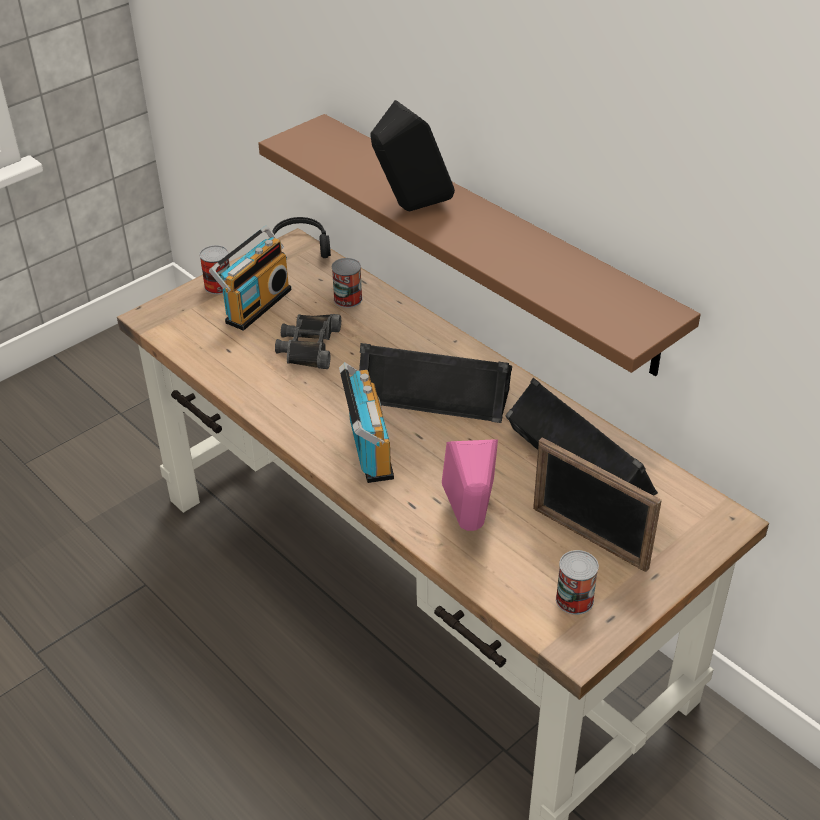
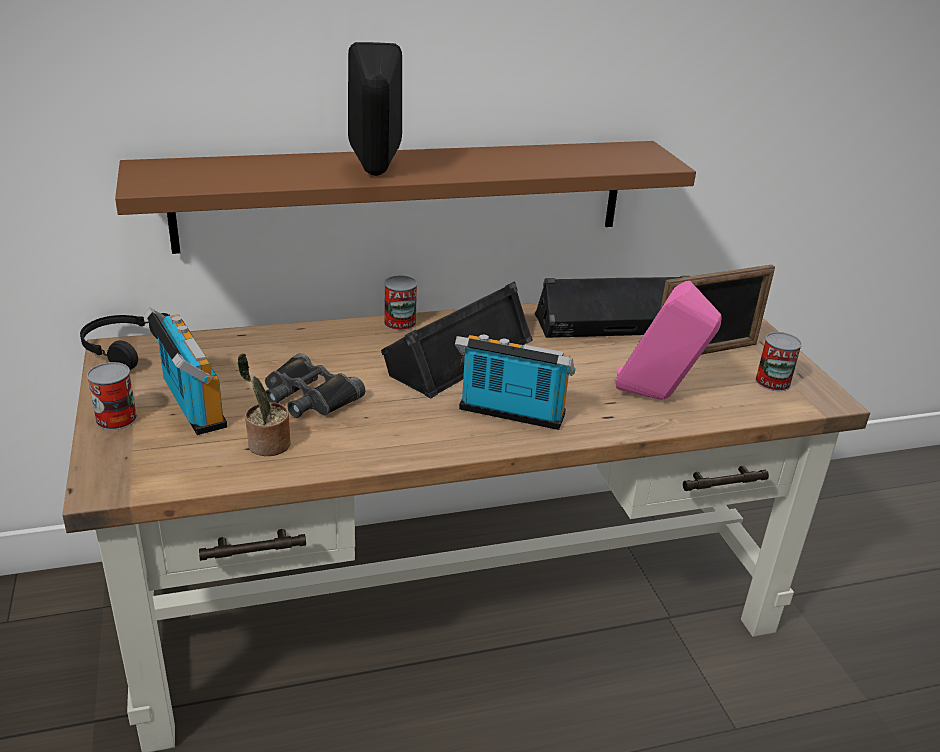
camera: 65 degrees left, 10 degrees down
can [332,258,363,308] -> can moved to [384,276,417,331]
none -> potted plant [237,353,291,456]

